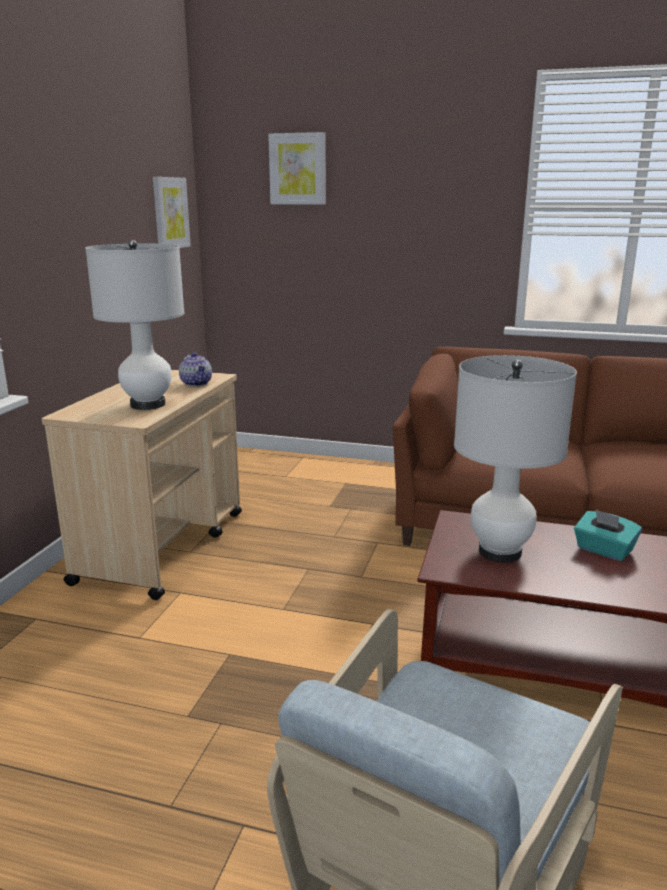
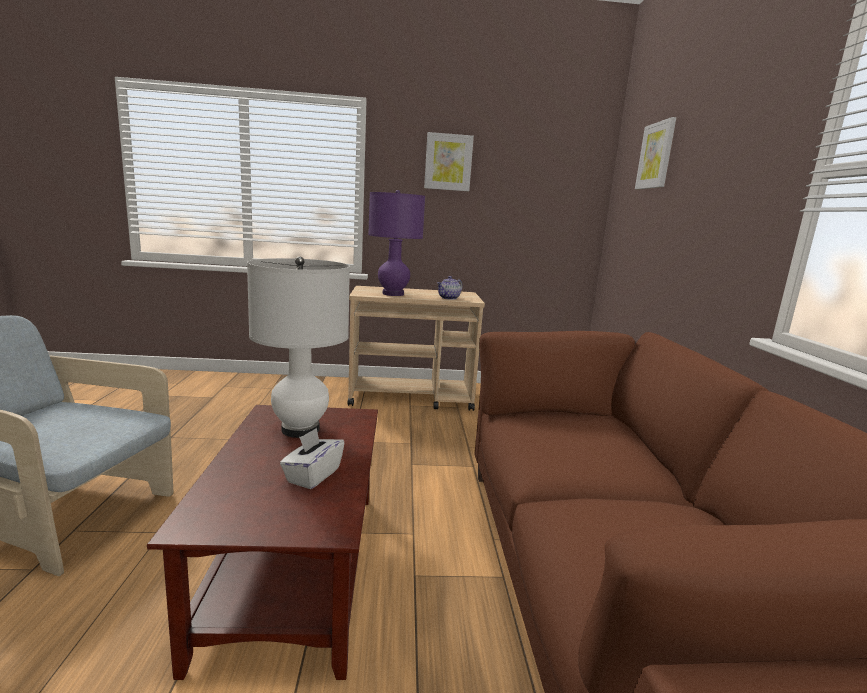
camera: 70 degrees right, 5 degrees down
white table lamp [85,240,185,410] -> purple table lamp [368,190,425,296]
picture [153,177,191,248] -> picture moved to [424,132,474,191]
turquoise tissue box [574,510,642,561] -> white tissue box [280,428,344,489]

